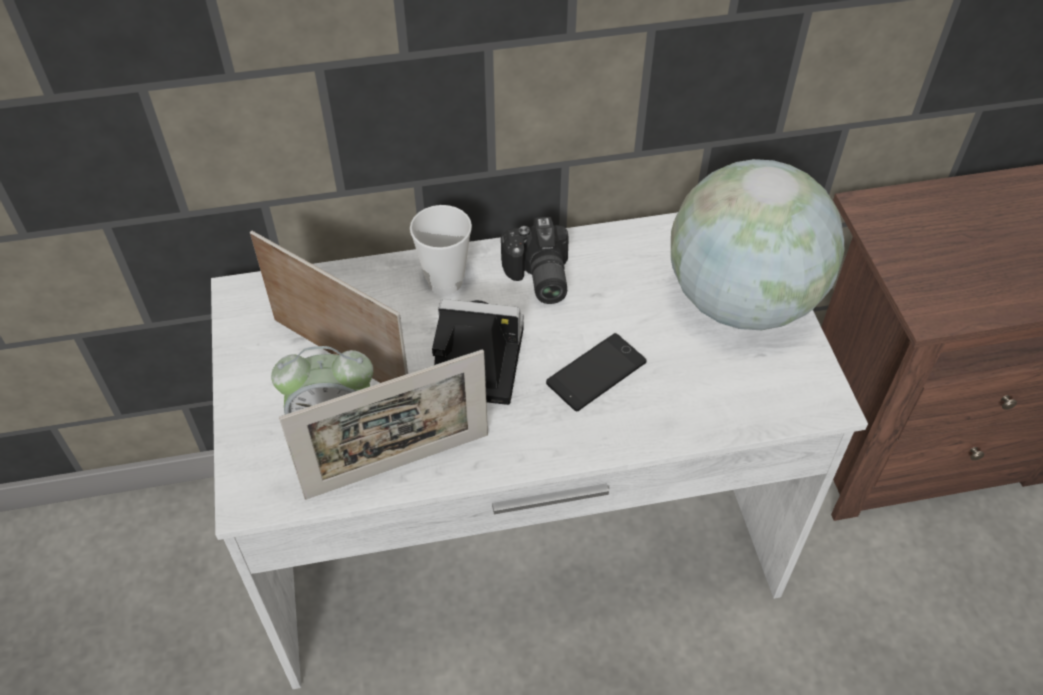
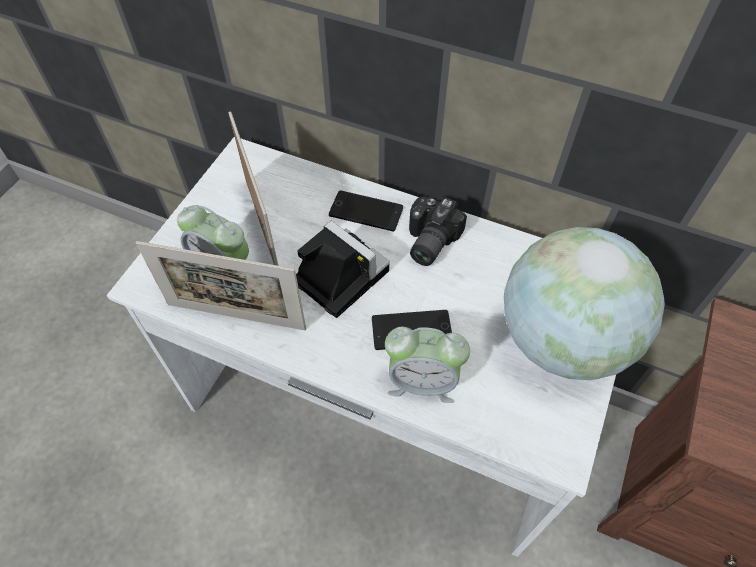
camera: 35 degrees right, 5 degrees up
cup [410,205,472,295] -> phone [329,190,403,232]
none -> alarm clock [385,327,470,403]

